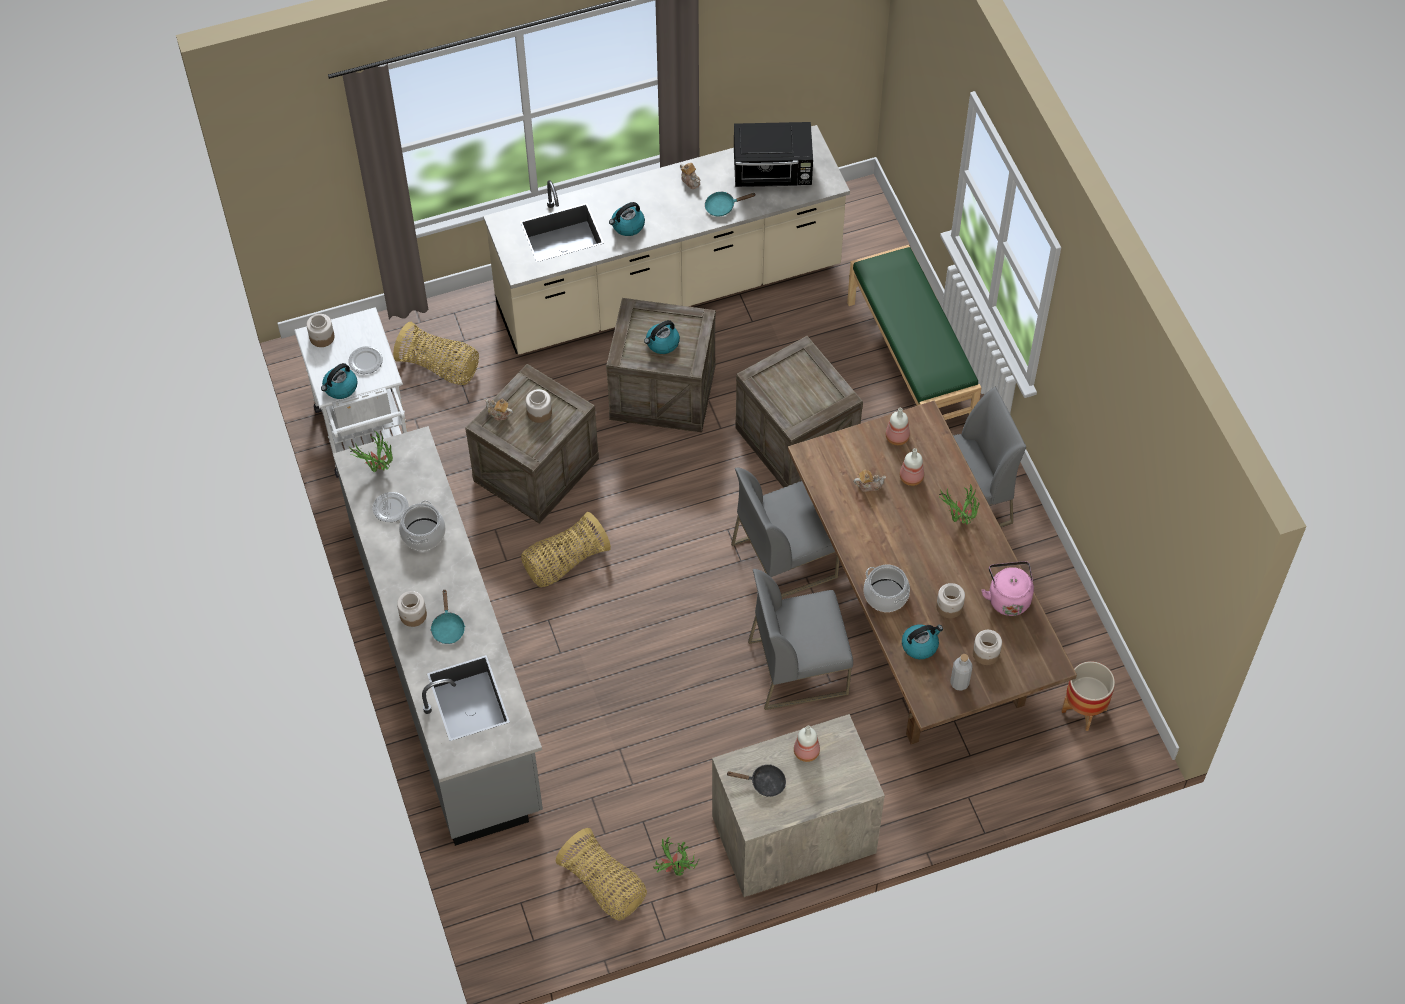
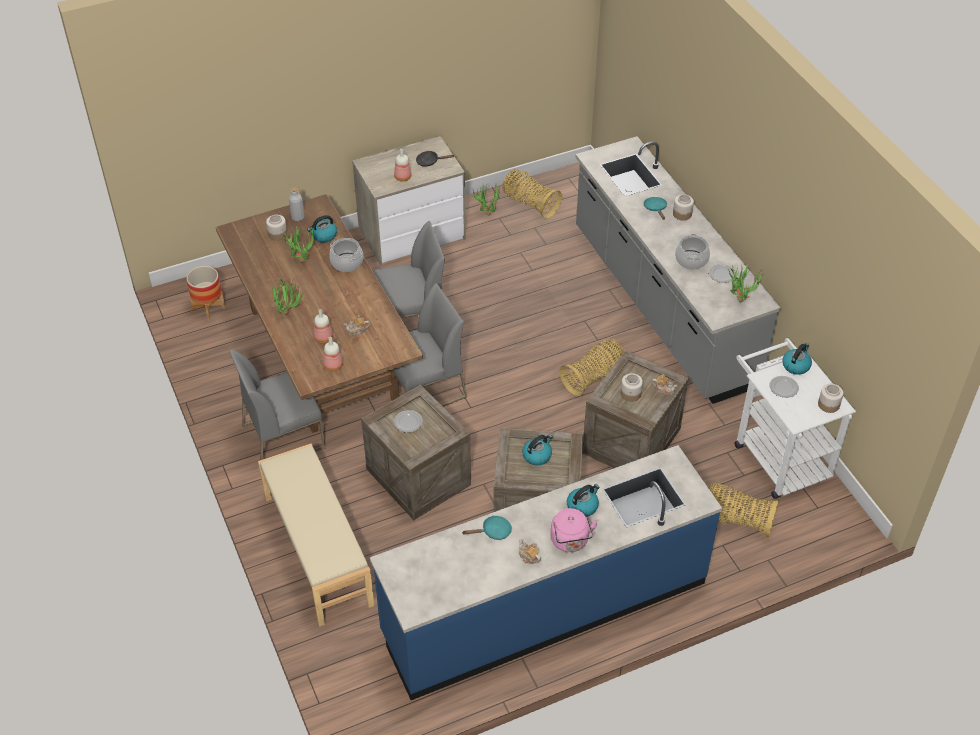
camera: 175 degrees right, 10 degrees down
beige counter [483,125,850,355] -> blue counter [370,445,722,700]
black microwave [734,122,813,187] -> none
green bench [847,245,982,420] -> beige bench [258,444,374,627]
jar [936,583,965,618] -> potted plant [281,225,313,262]
pink kettle [981,561,1034,616] -> pink kettle moved to [551,508,598,552]
none -> plate [394,410,423,433]

